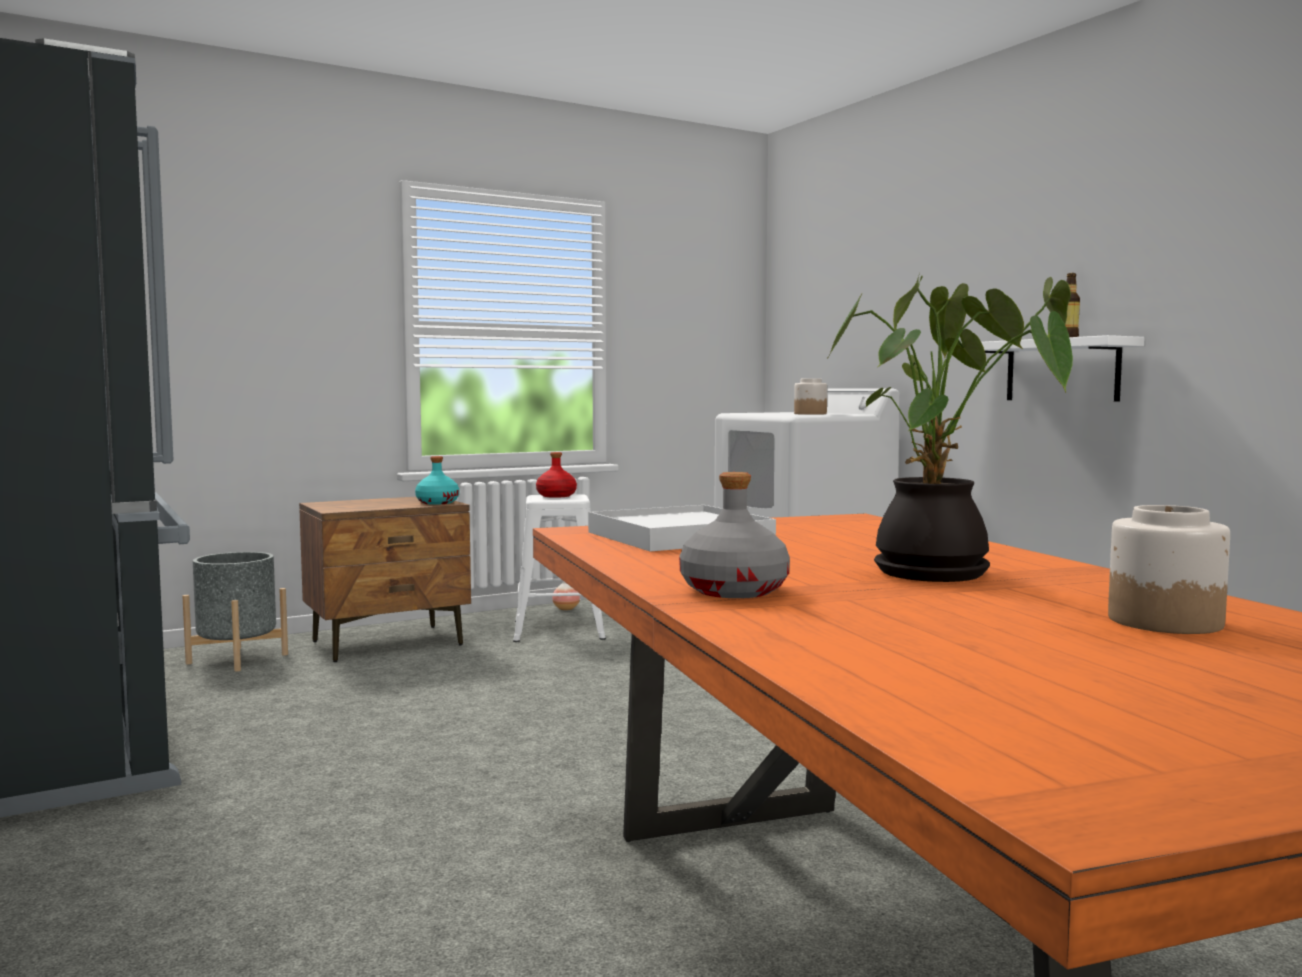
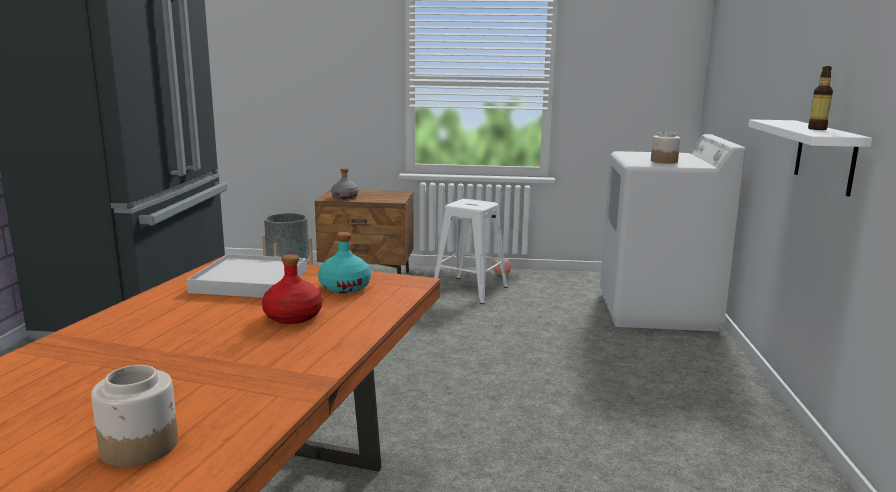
camera: 35 degrees right, 10 degrees up
turquoise bottle [415,456,459,505] -> turquoise bottle moved to [318,232,371,293]
red bottle [536,452,577,498] -> red bottle moved to [262,254,322,324]
grey bottle [679,472,790,598] -> grey bottle moved to [331,168,359,199]
potted plant [827,272,1073,582] -> none

